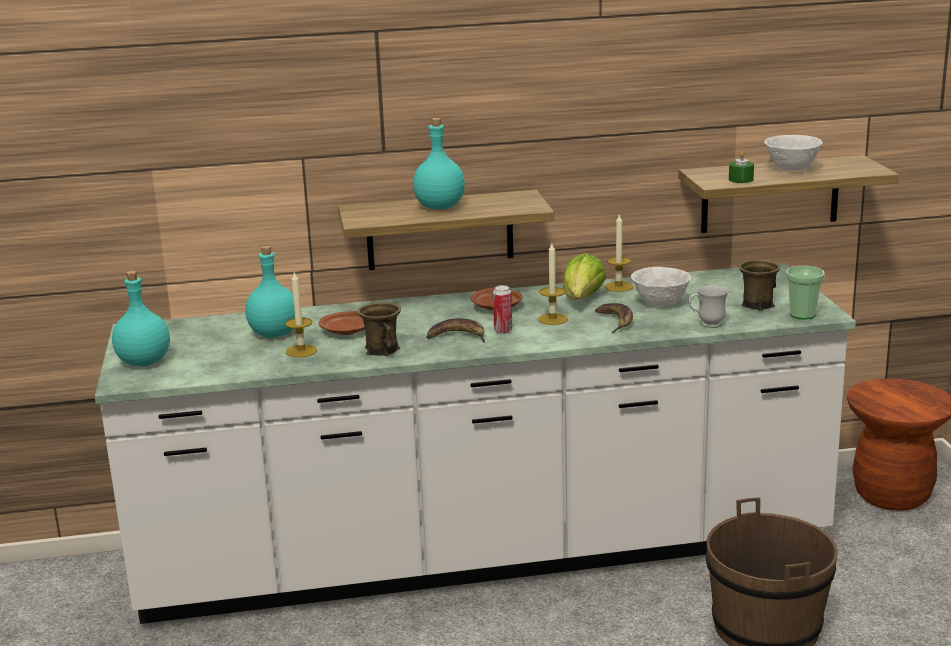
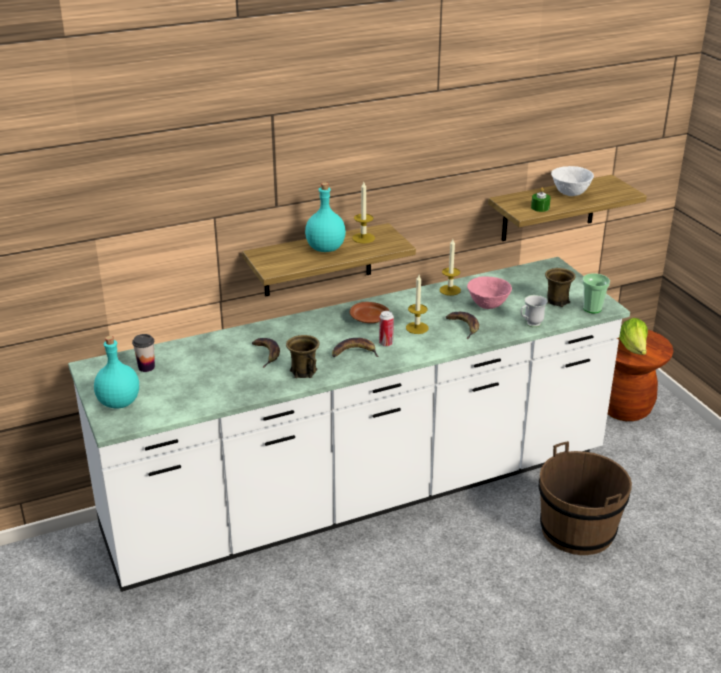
camera: 15 degrees left, 10 degrees up
turquoise bottle [245,246,295,338] -> none
candle [285,272,317,357] -> candle moved to [352,182,375,243]
brown plate [319,311,365,335] -> banana [252,338,280,368]
lettuce [563,253,606,299] -> lettuce moved to [619,318,648,355]
white bowl [631,267,691,306] -> pink bowl [467,276,512,309]
none -> cup [132,334,155,372]

